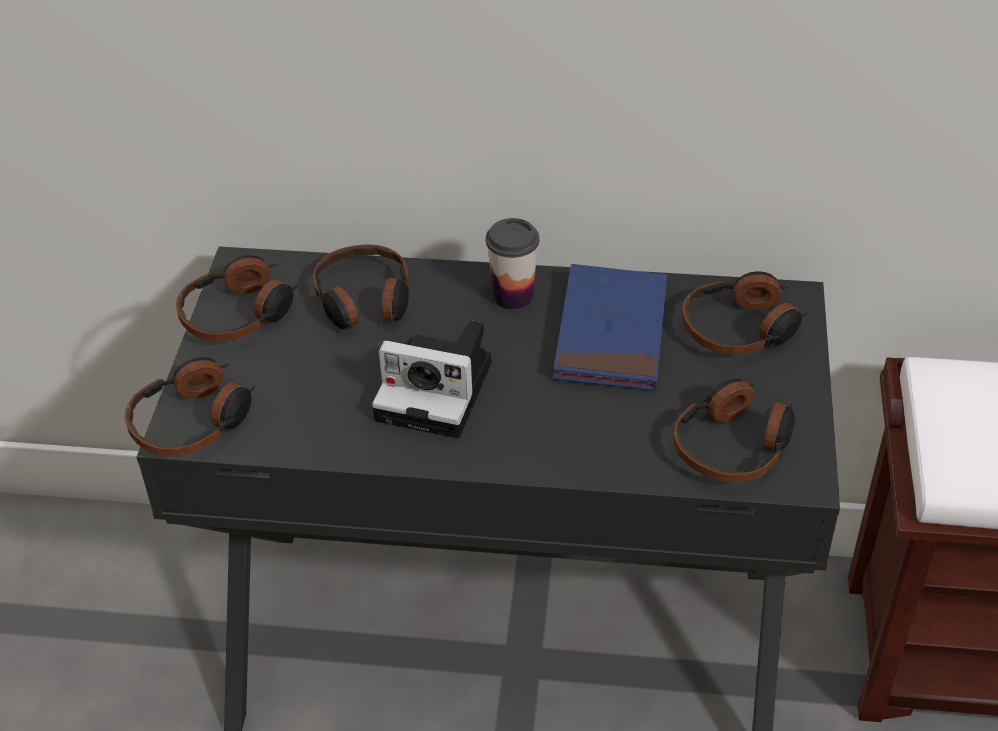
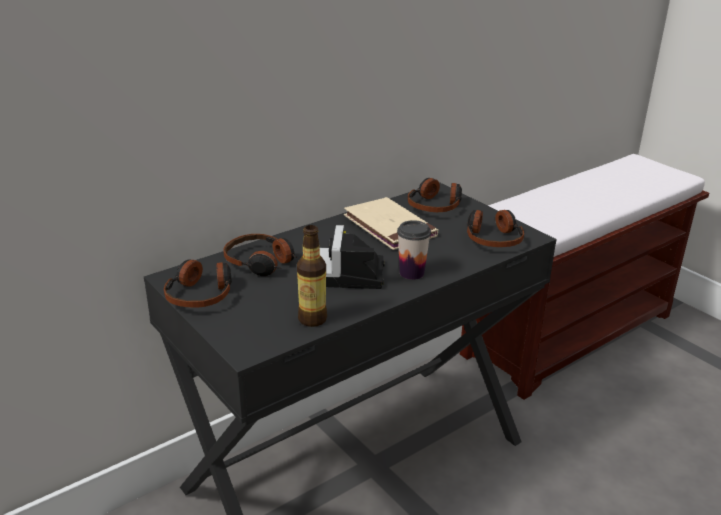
camera: 45 degrees left, 15 degrees down
headphones [125,357,256,457] -> none
camera [372,320,491,438] -> camera turned 120 degrees clockwise [320,225,385,289]
cup [486,218,539,310] -> cup moved to [397,220,431,280]
blue book [553,264,667,391] -> beige book [344,197,438,250]
none -> bottle [297,225,327,327]

